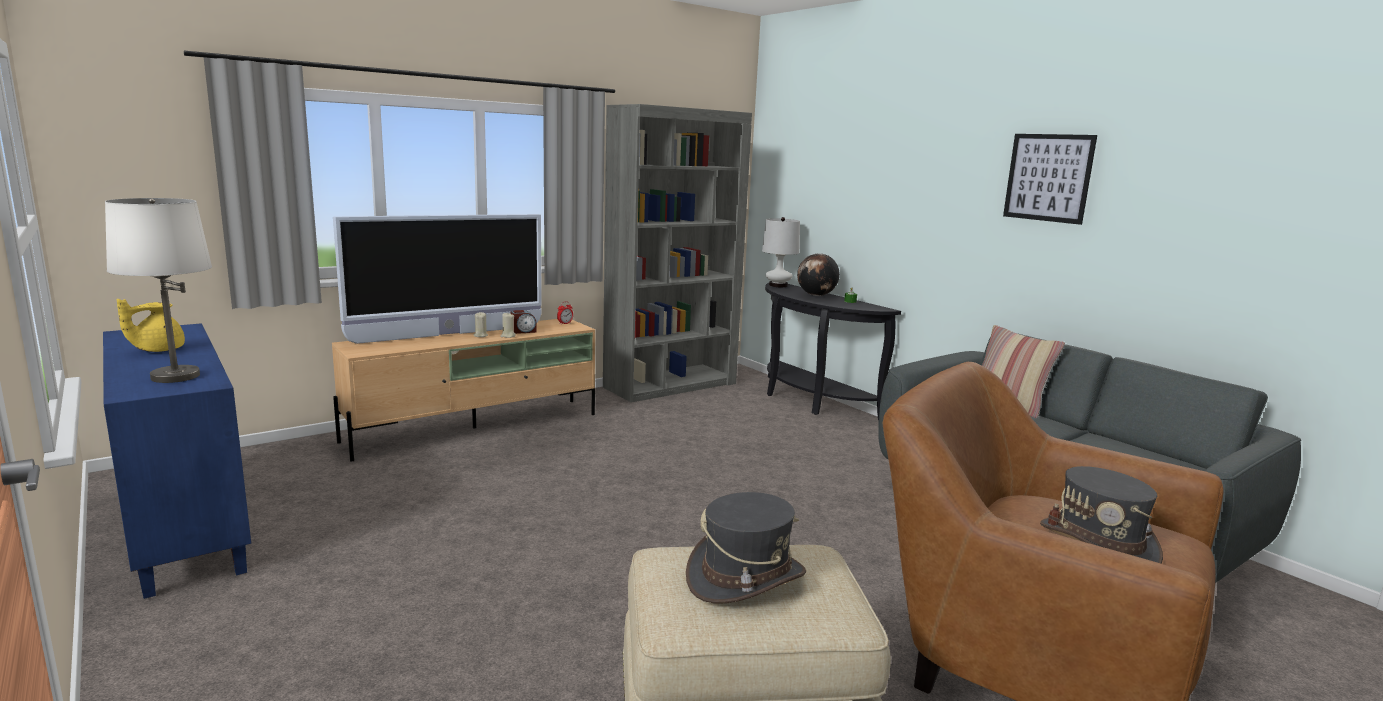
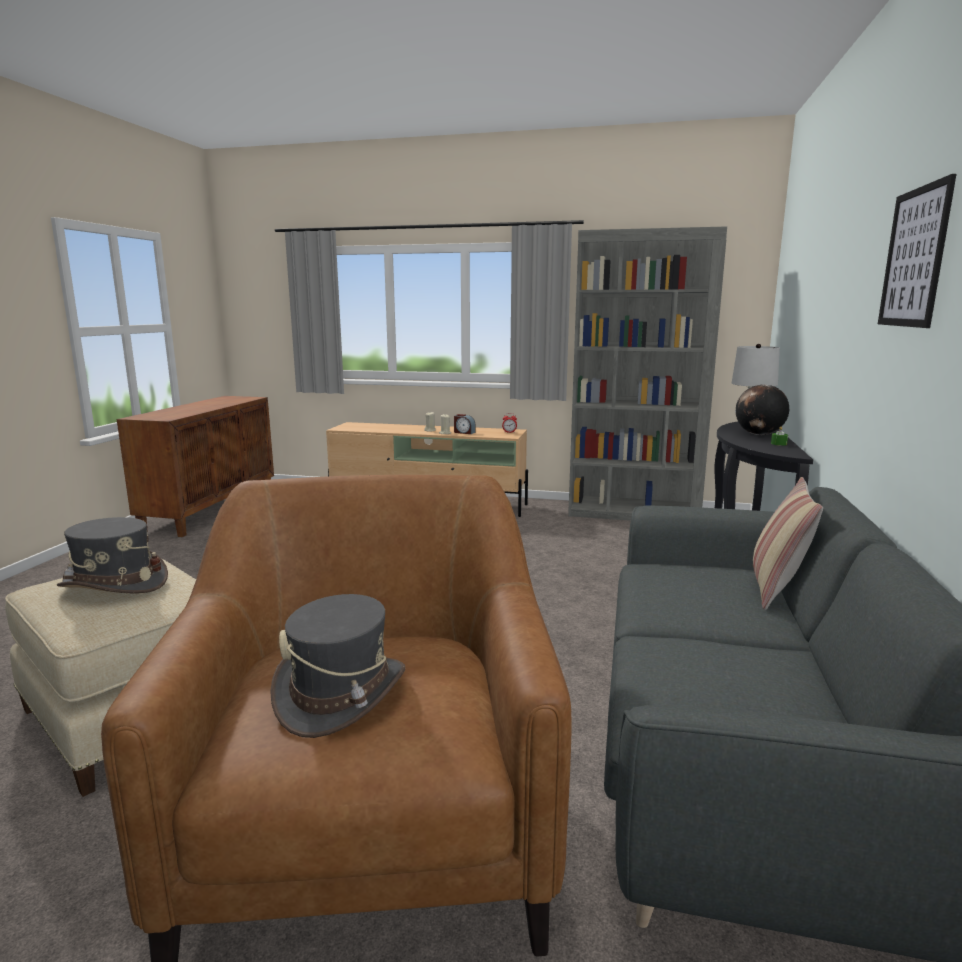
camera: 50 degrees right, 0 degrees up
blue cabinet [103,323,251,599] -> brown cabinet [117,396,274,537]
white table lamp [105,198,212,383] -> none
yellow teapot [117,299,185,352] -> none
television [333,214,542,344] -> none

